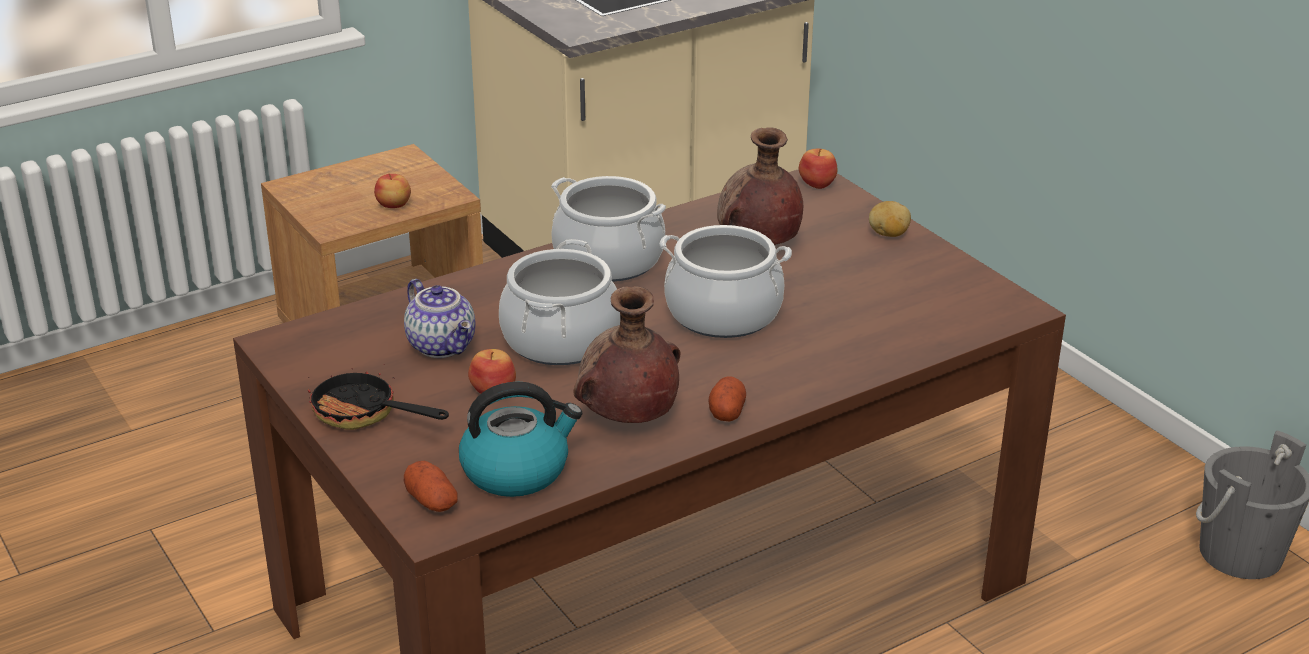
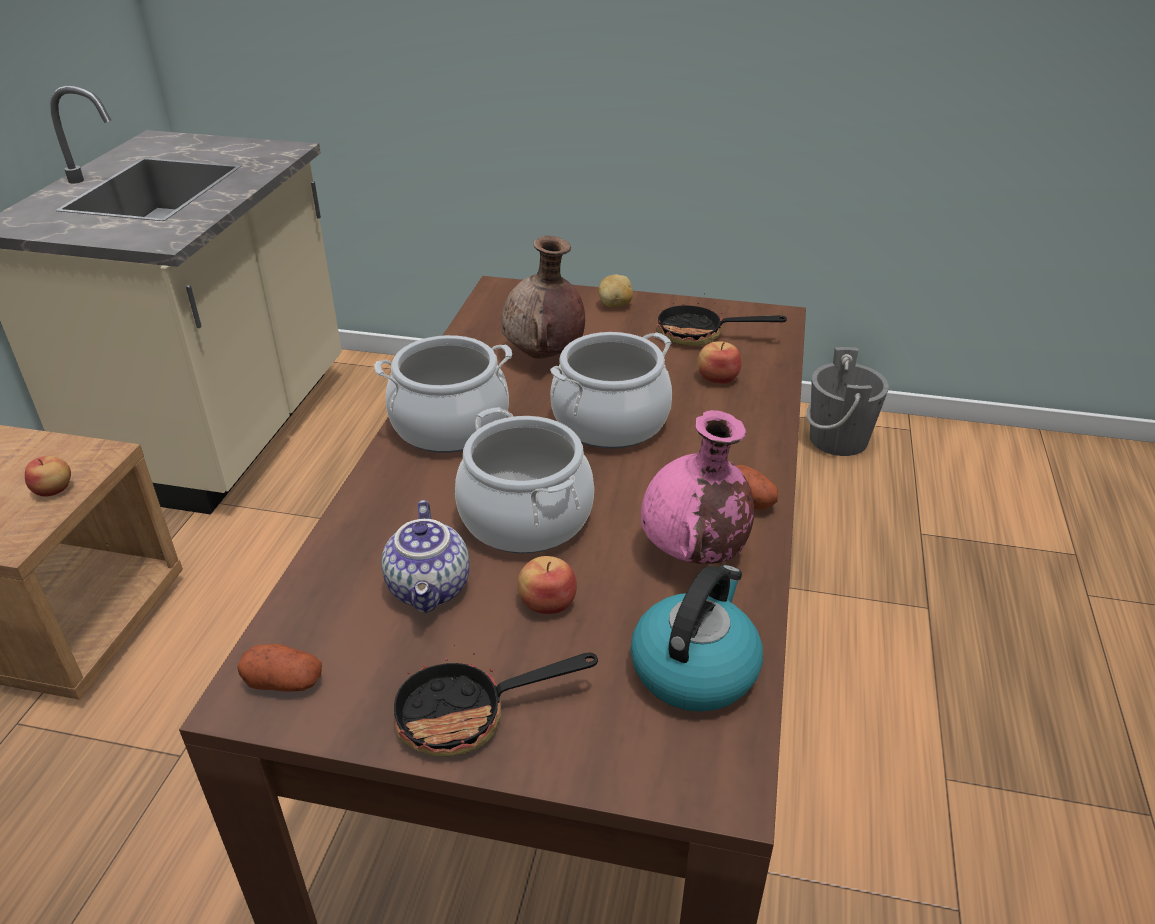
camera: 45 degrees left, 5 degrees up
teapot [404,279,476,358] -> teapot turned 75 degrees clockwise [382,500,470,613]
potato [404,461,458,512] -> potato moved to [237,644,322,692]
brown vase [574,286,680,423] -> pink vase [641,410,754,564]
apple [799,149,838,189] -> apple moved to [698,341,742,384]
none -> frying pan [656,293,787,346]

